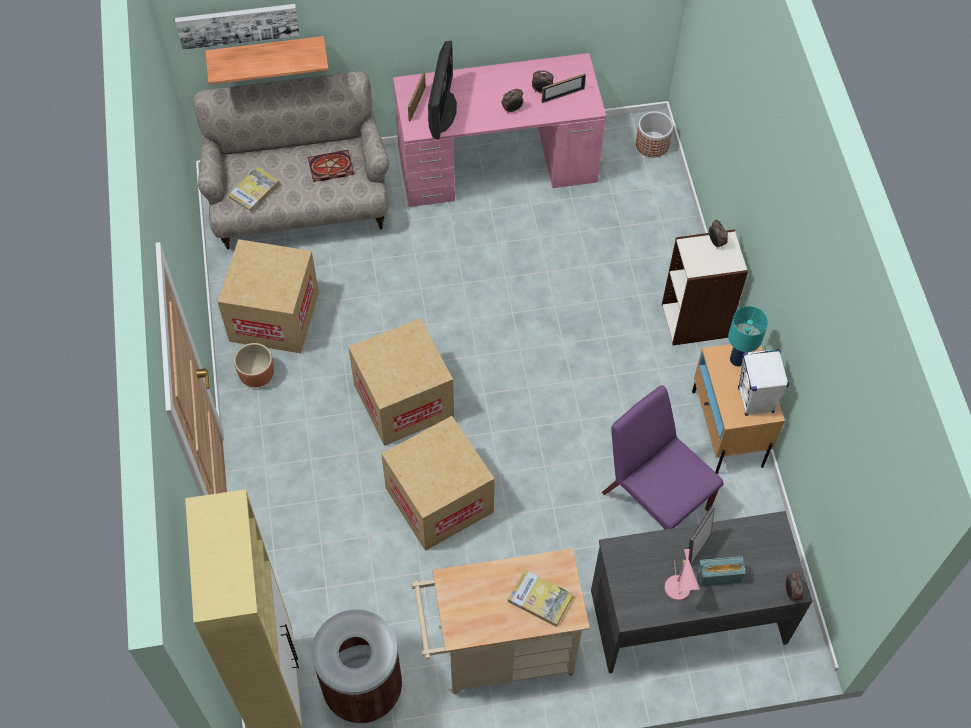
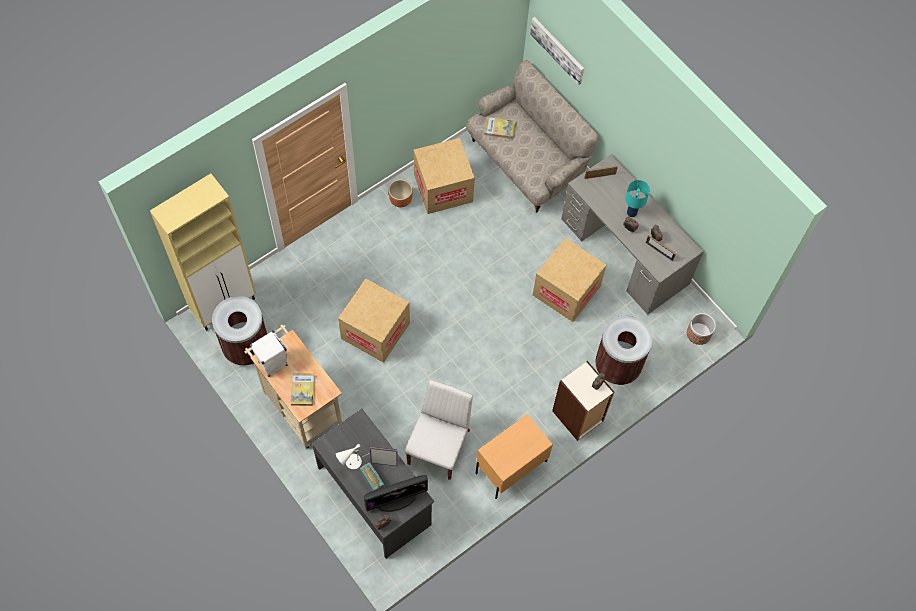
camera: 60 degrees right, 5 degrees up
shelf [205,36,329,85] -> none
book [308,150,354,182] -> none
cardboard box [348,318,454,446] -> cardboard box moved to [533,238,607,322]
pink desk [393,53,606,207] -> grey desk [561,154,704,315]
monitor [428,41,457,139] -> monitor moved to [364,475,428,512]
purple chair [602,385,724,530] -> white chair [405,380,473,480]
pink table lamp [665,549,700,600] -> white table lamp [336,444,370,470]
turquoise table lamp [728,306,768,367] -> turquoise table lamp moved to [625,180,650,217]
white speaker [738,349,789,416] -> white speaker moved to [250,330,287,377]
none -> brown trash can [595,316,653,385]

